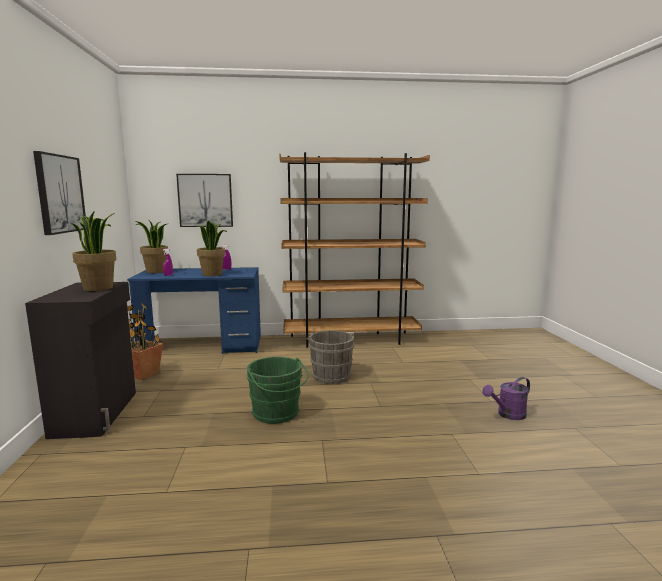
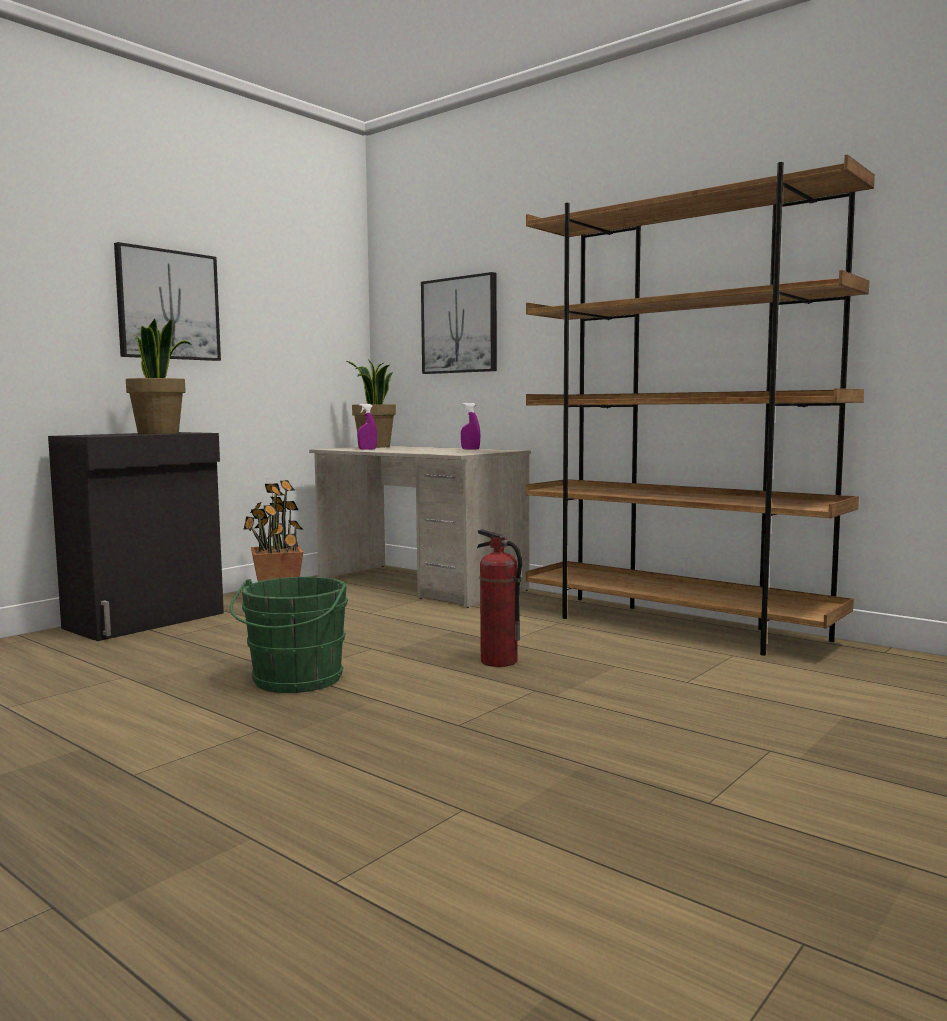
camera: 45 degrees right, 5 degrees down
blue desk [127,267,261,354] -> beige desk [309,446,531,608]
potted plant [197,220,227,276] -> none
grey bucket [306,331,355,384] -> fire extinguisher [477,529,522,667]
purple watering can [482,377,530,420] -> none

